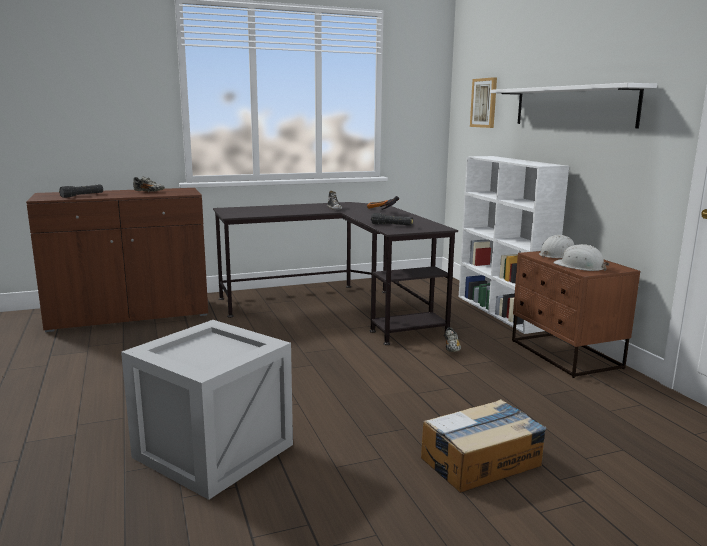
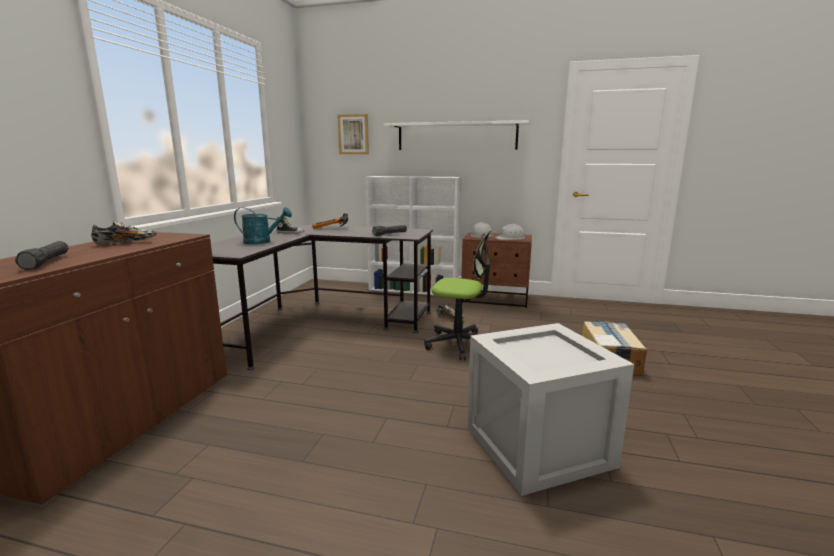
camera: 55 degrees left, 0 degrees up
none -> turquoise watering can [234,207,292,244]
none -> office chair [424,228,493,360]

